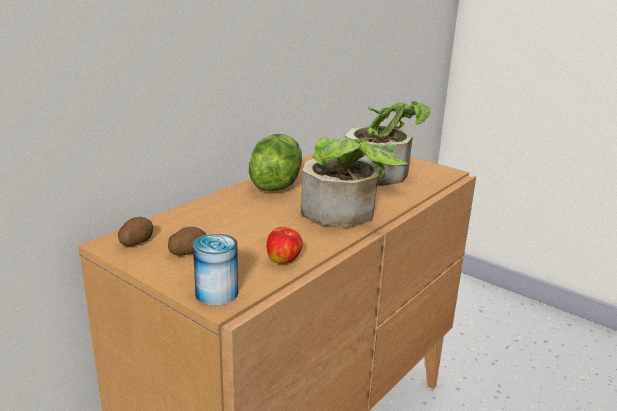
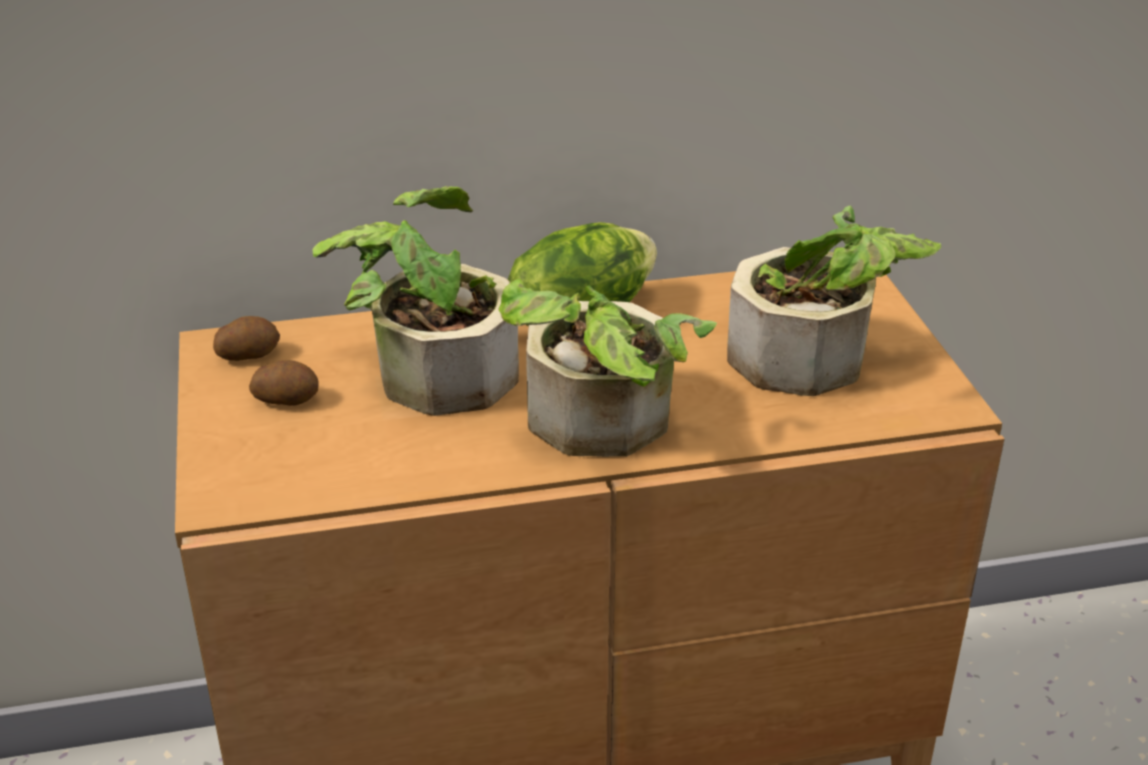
camera: 40 degrees right, 10 degrees up
can [193,234,238,306] -> none
apple [266,227,302,264] -> none
none -> potted plant [312,186,519,416]

